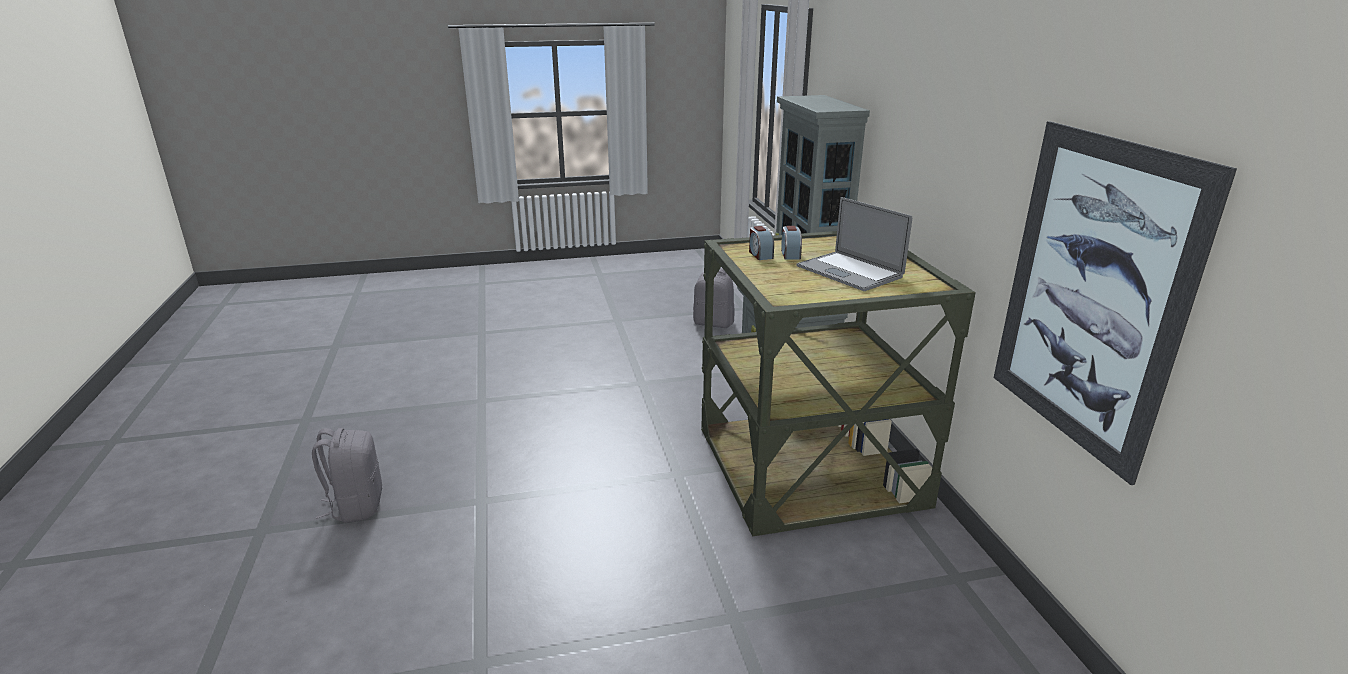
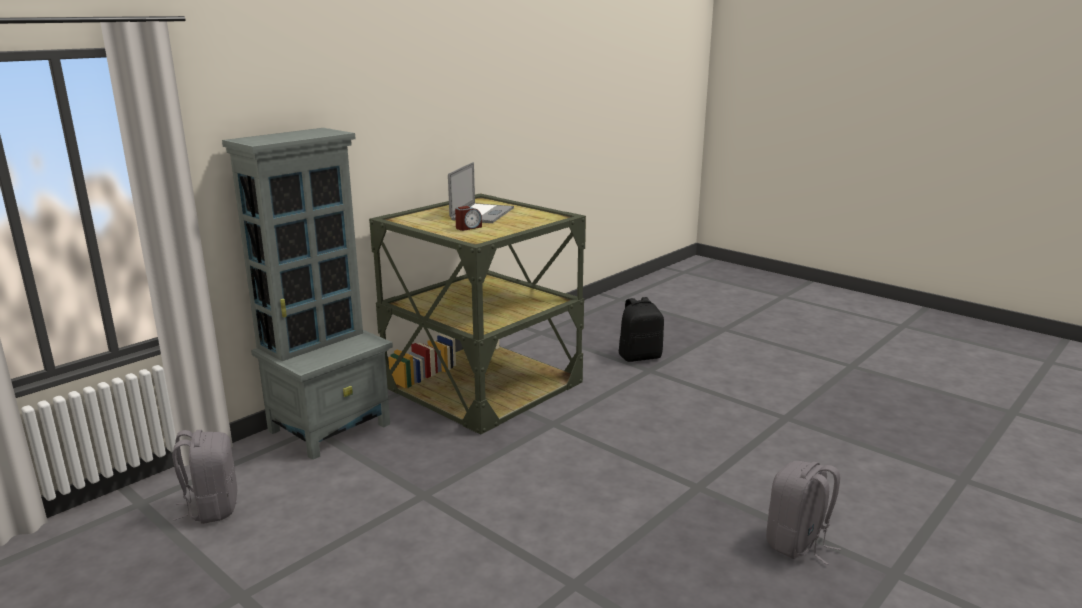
camera: 125 degrees left, 5 degrees down
alarm clock [749,226,774,260] -> none
picture [994,121,1237,485] -> none
none -> black backpack [619,297,664,362]

